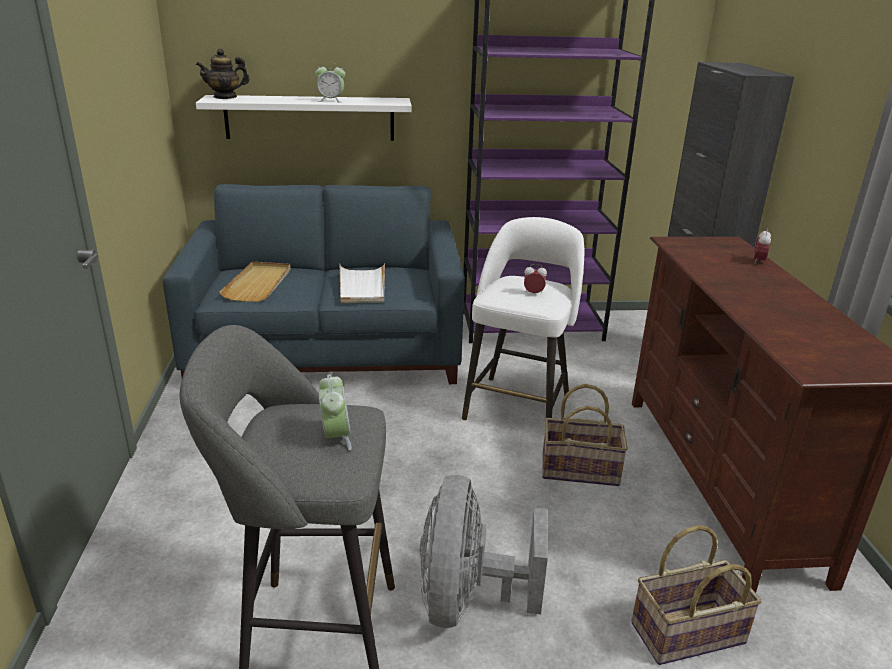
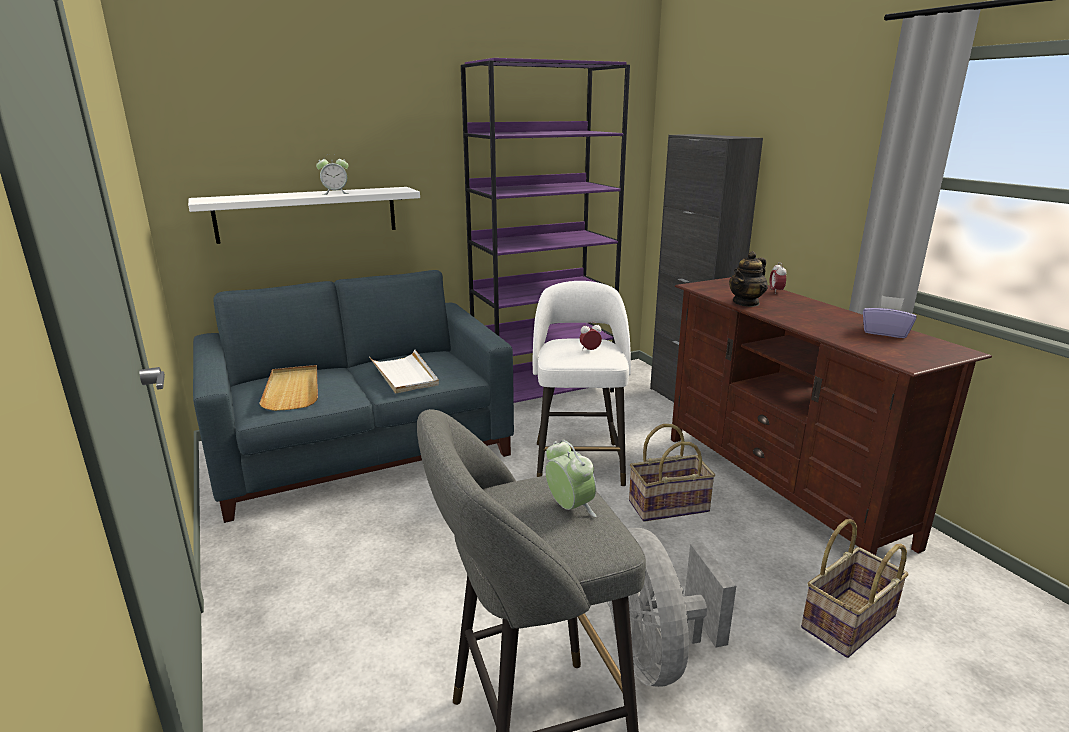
camera: 20 degrees left, 5 degrees down
teapot [196,48,250,99] -> teapot moved to [729,251,768,307]
none -> purple tissue box [863,296,917,338]

